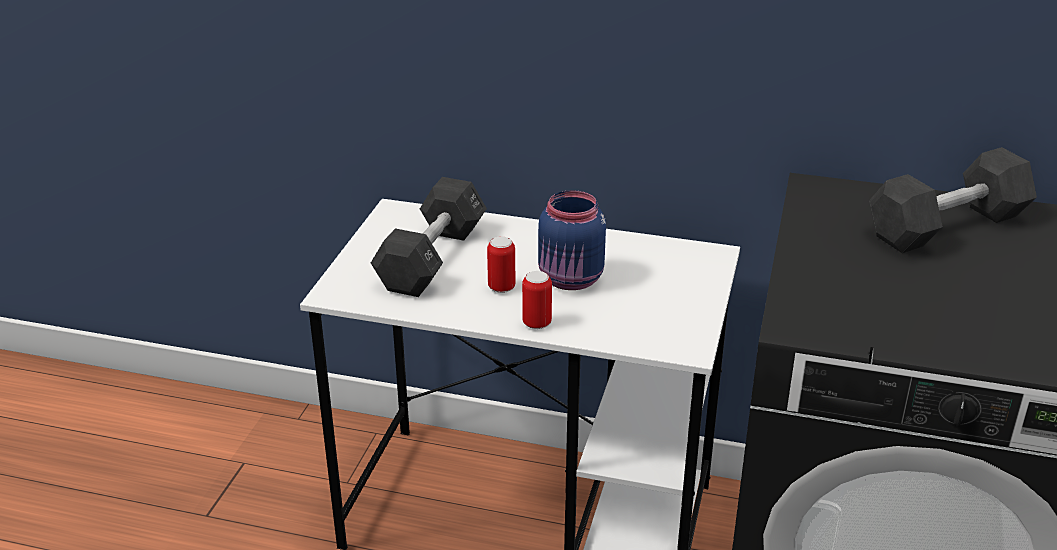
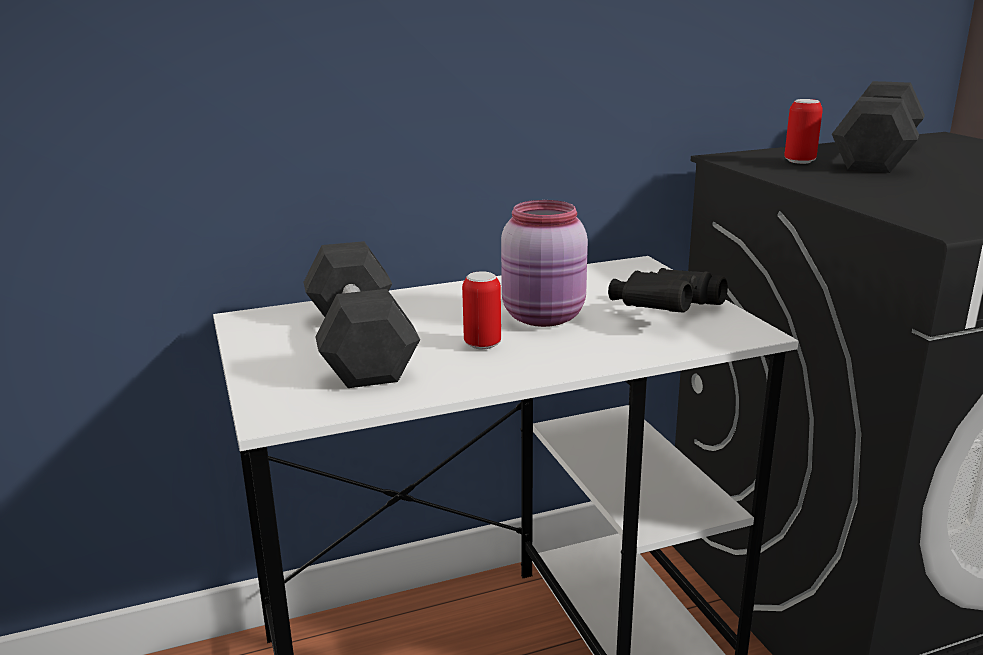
camera: 35 degrees left, 10 degrees down
can [522,271,552,329] -> can moved to [784,99,823,164]
blue jar [538,190,606,290] -> pink jar [501,200,588,327]
none -> black binoculars [608,268,728,313]

